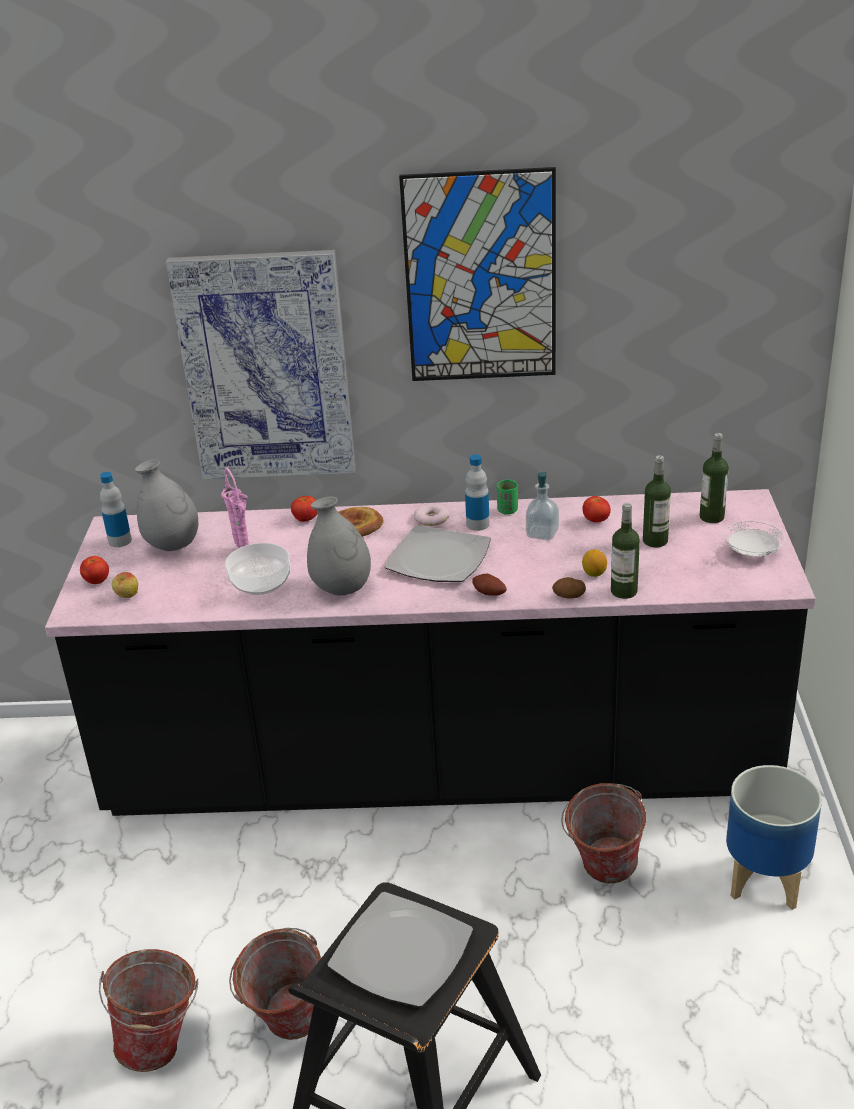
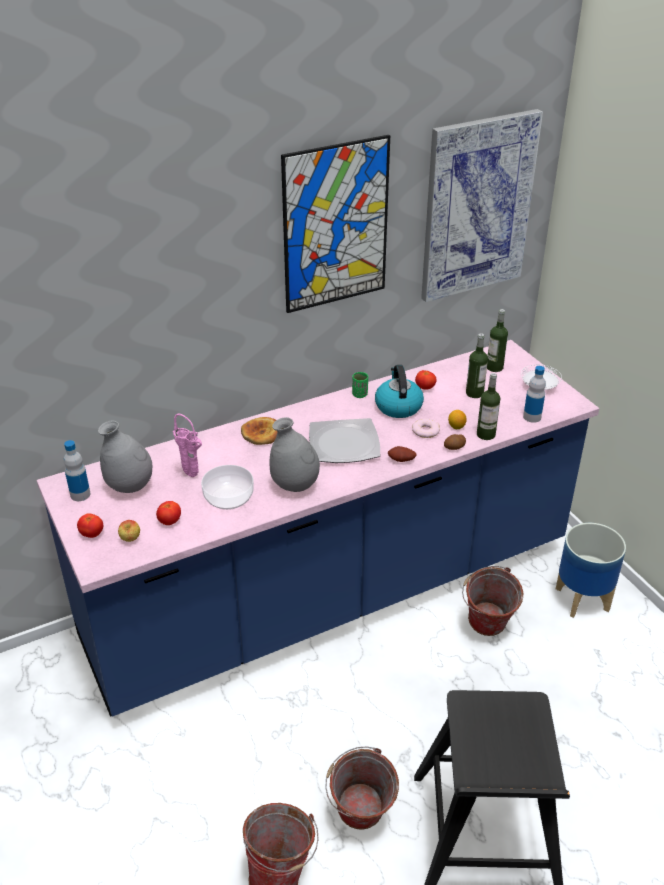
camera: 30 degrees left, 5 degrees up
black counter [45,489,815,816] -> blue counter [37,340,599,717]
picture [166,250,356,479] -> picture moved to [421,109,543,302]
tomato [291,496,317,522] -> tomato moved to [156,501,181,525]
plate [327,892,473,1007] -> none
donut [414,504,450,526] -> donut moved to [412,419,440,438]
bottle [465,454,490,531] -> bottle moved to [523,366,546,423]
soap dispenser [526,472,559,541] -> kettle [375,365,424,418]

